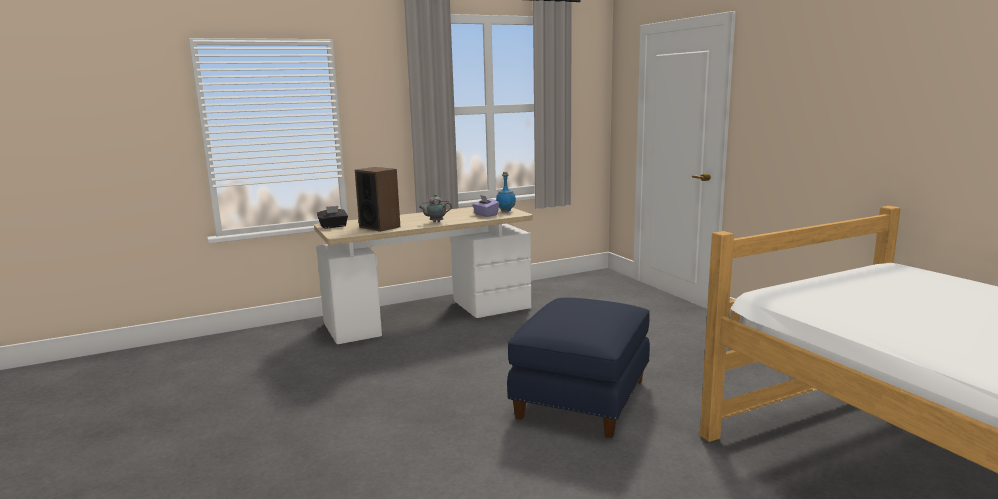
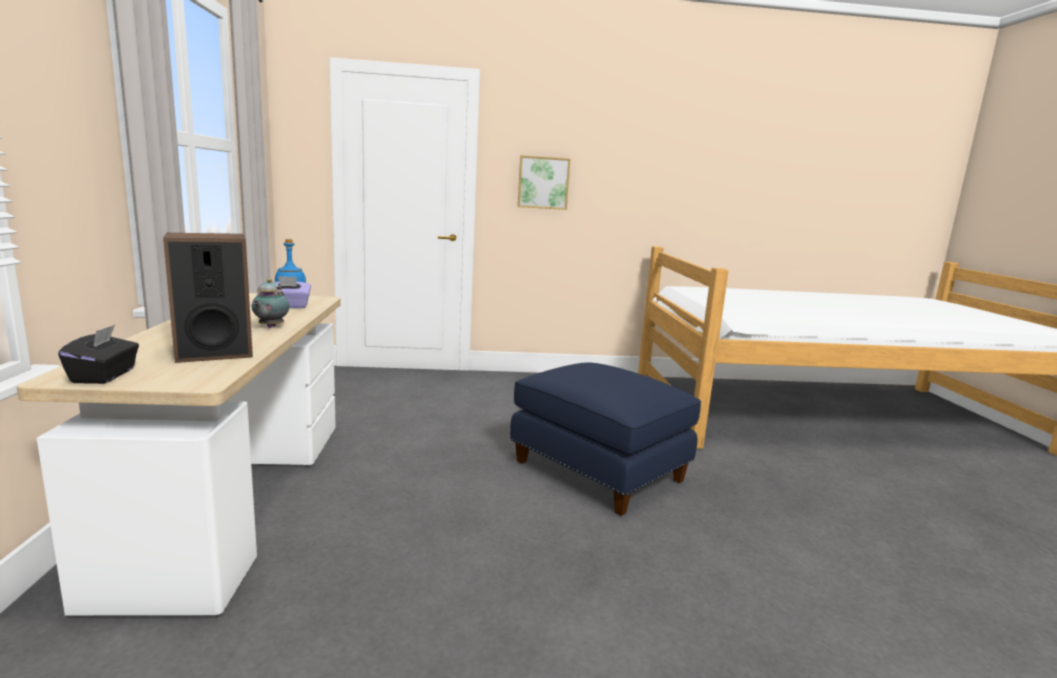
camera: 70 degrees left, 0 degrees up
none -> picture [518,156,570,210]

